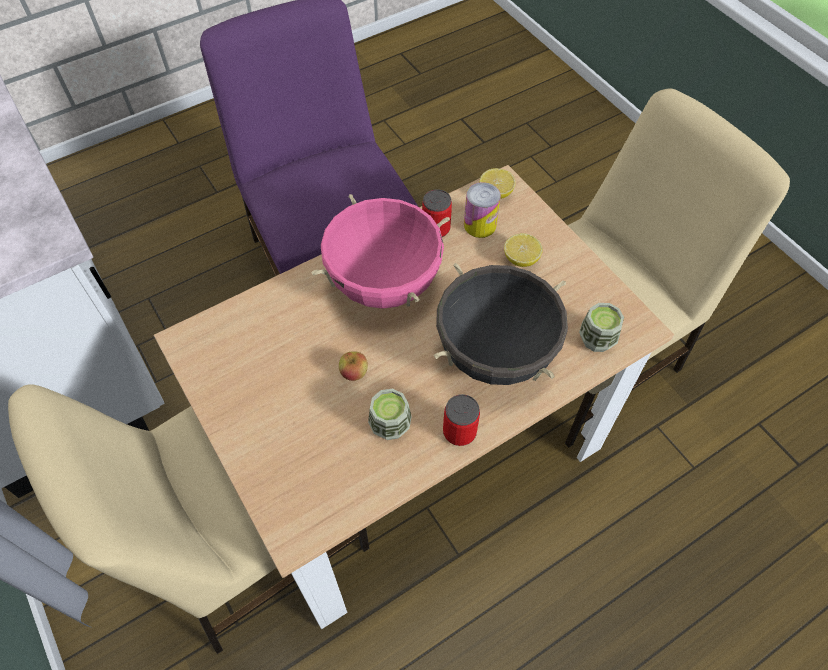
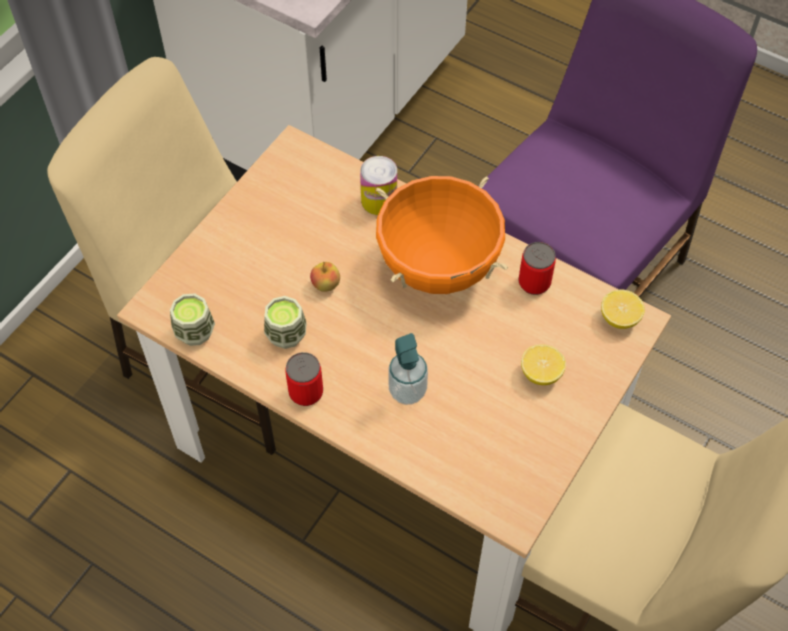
camera: 65 degrees right, 0 degrees up
pink cooking pot [311,194,450,309] -> orange cooking pot [376,176,508,294]
black cooking pot [434,263,568,385] -> soap dispenser [388,333,428,405]
can [464,182,501,238] -> can moved to [360,156,397,215]
cup [579,303,624,352] -> cup moved to [170,293,215,346]

